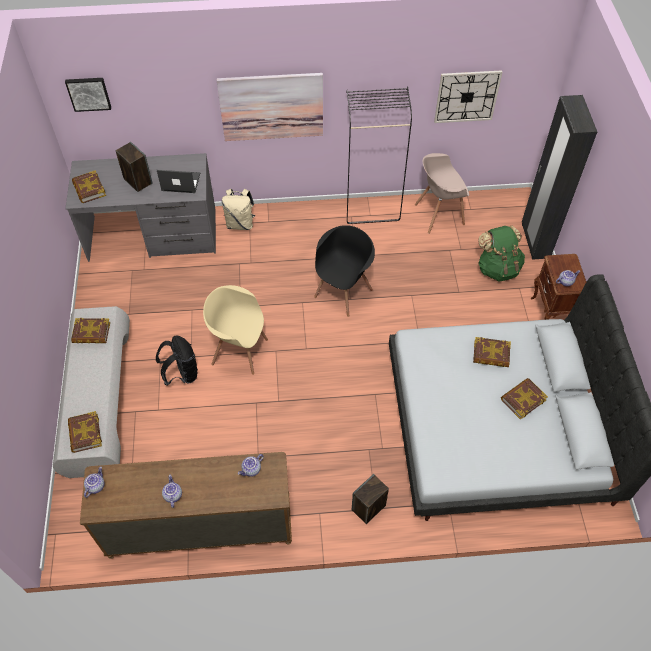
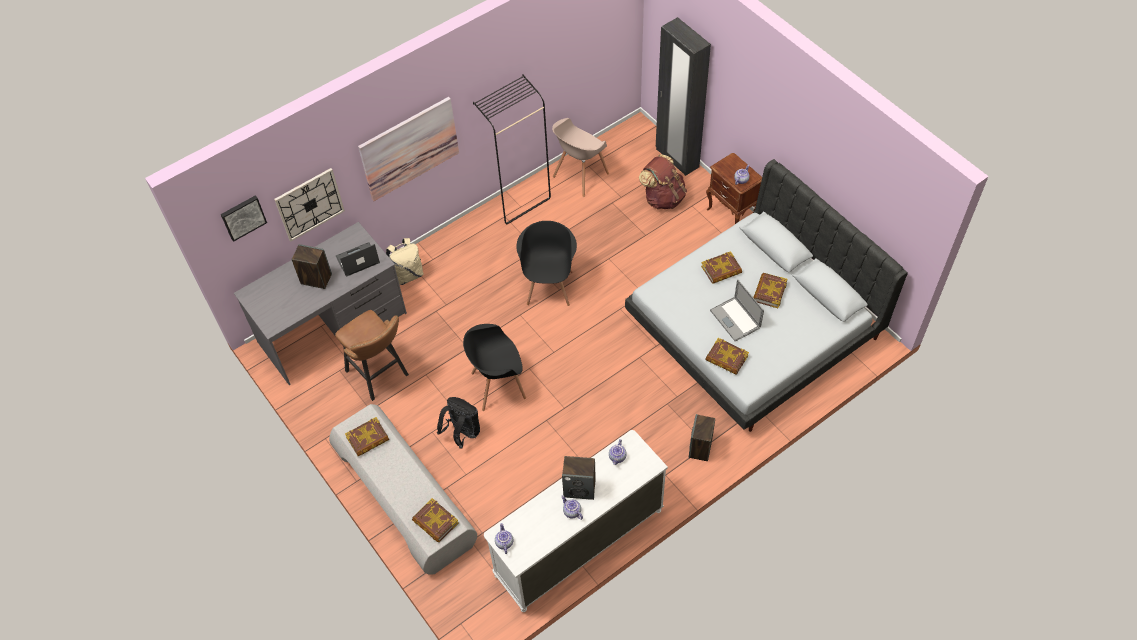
camera: 30 degrees left, 0 degrees up
book [72,170,106,203] -> book moved to [705,338,749,375]
brown dresser [80,452,292,559] -> white dresser [484,430,668,612]
beige chair [203,285,268,375] -> black chair [463,324,526,411]
wall clock [434,70,502,123] -> wall clock moved to [274,168,345,242]
green backpack [478,226,525,281] -> brown backpack [639,154,687,210]
none -> brown stool [335,310,409,401]
none -> speaker [562,456,596,500]
none -> laptop [710,279,764,341]

